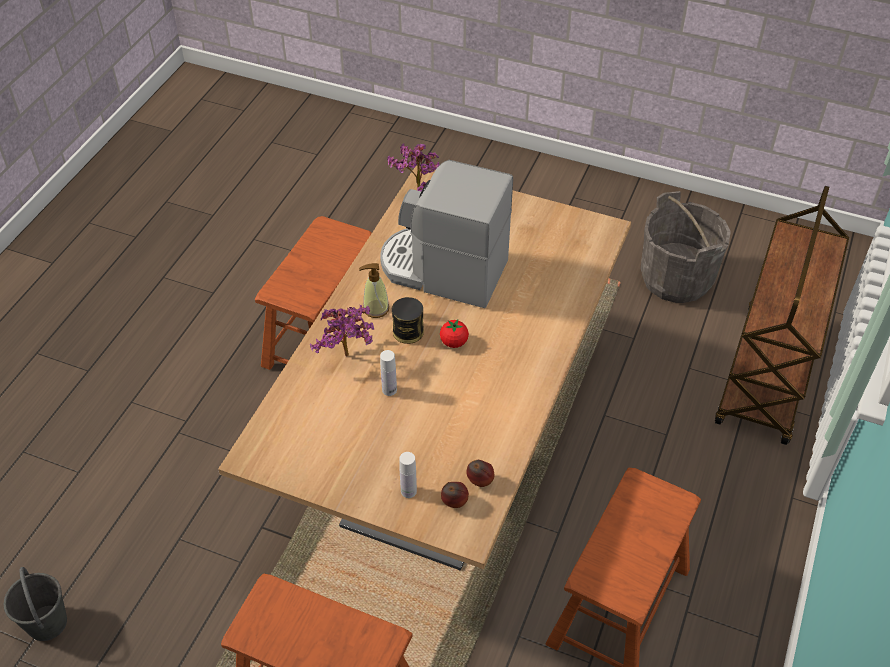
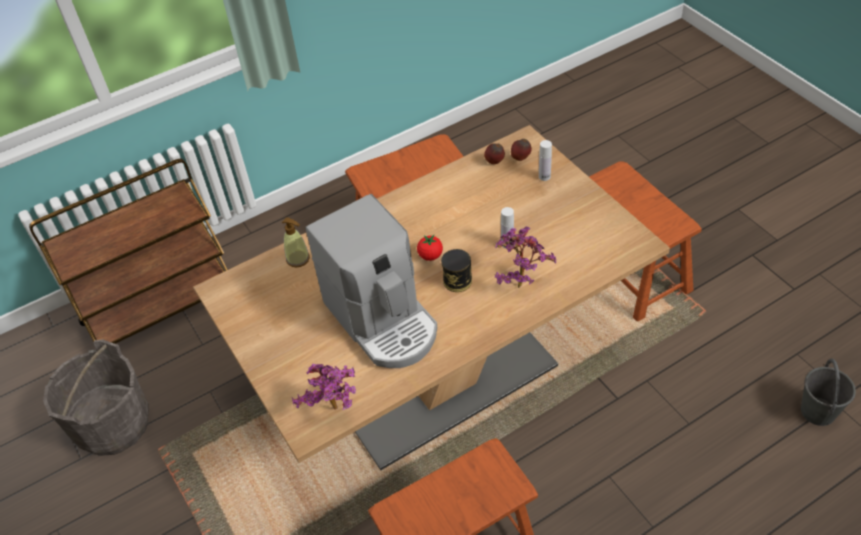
camera: 140 degrees left, 0 degrees up
soap dispenser [359,263,389,318] -> soap dispenser moved to [282,217,310,267]

